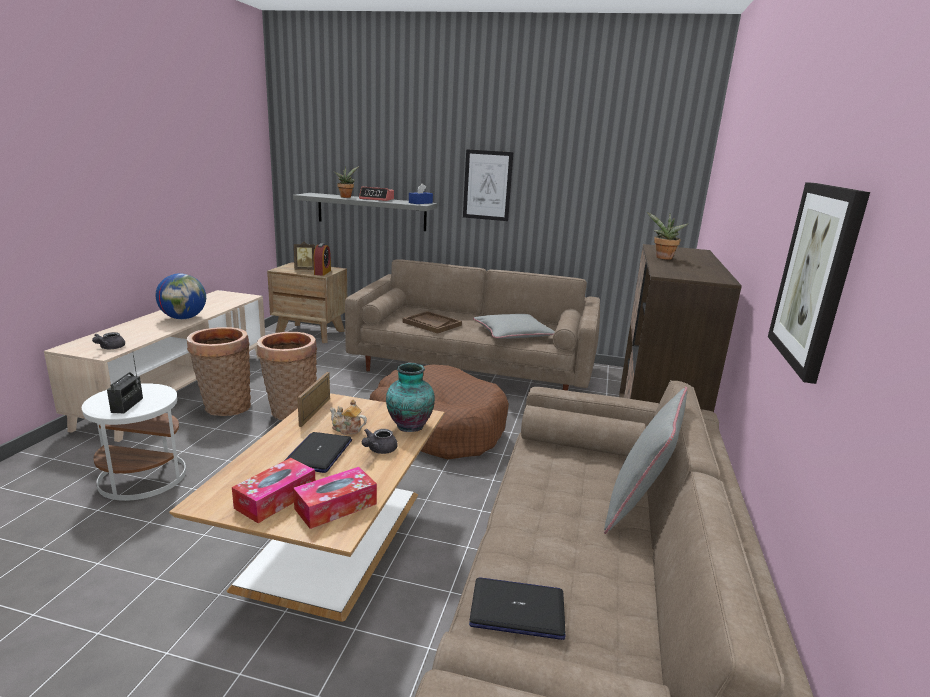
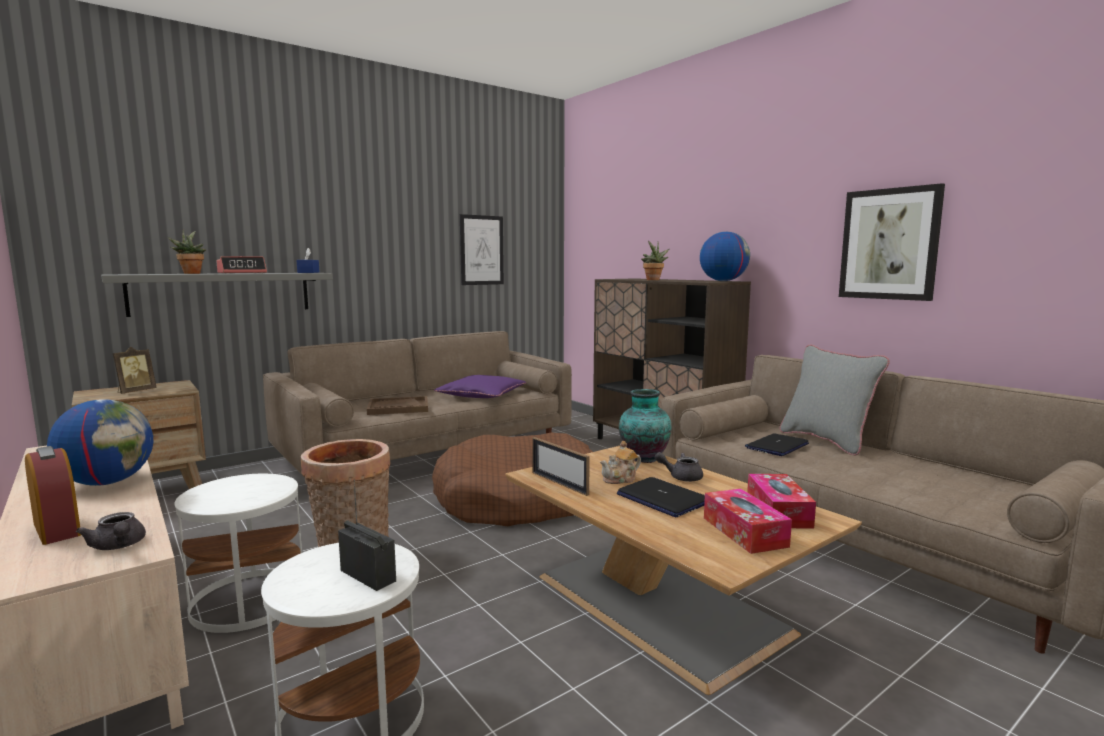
camera: 50 degrees left, 10 degrees down
basket [187,327,251,416] -> white side table [174,474,302,633]
alarm clock [314,243,331,276] -> alarm clock moved to [25,446,81,545]
grey teapot [362,429,398,454] -> grey teapot turned 120 degrees clockwise [654,452,703,482]
picture [463,149,513,221] -> picture moved to [460,214,504,285]
laptop [469,577,565,640] -> laptop moved to [745,433,809,456]
grey pillow [473,314,555,339] -> purple pillow [434,375,526,398]
none -> globe [700,232,750,281]

